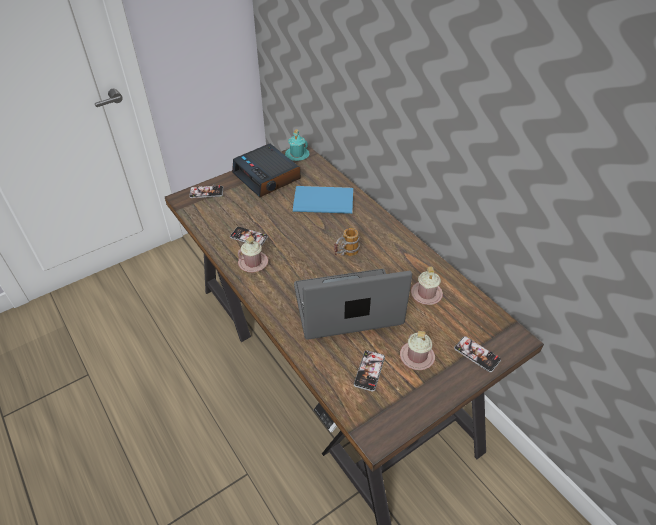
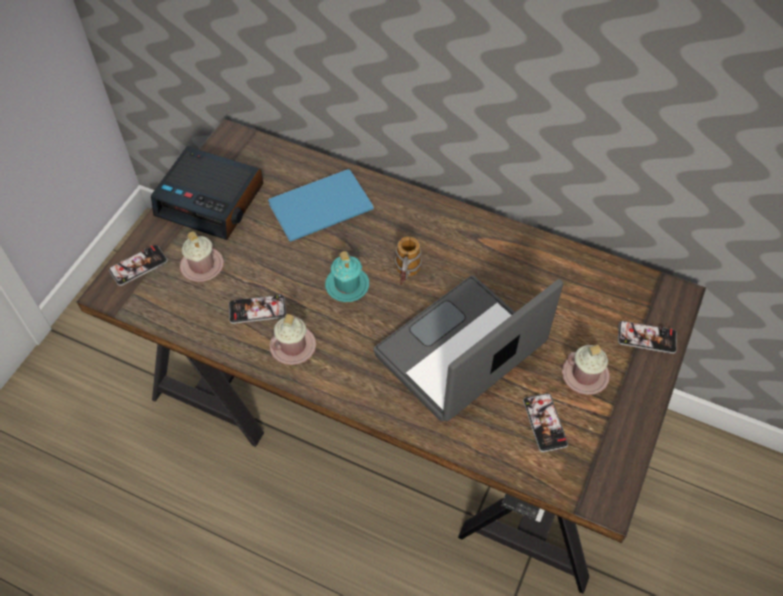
camera: 30 degrees left, 10 degrees up
turquoise mug [285,129,310,161] -> turquoise mug moved to [325,251,369,302]
pink mug [411,267,443,305] -> pink mug moved to [180,231,224,282]

